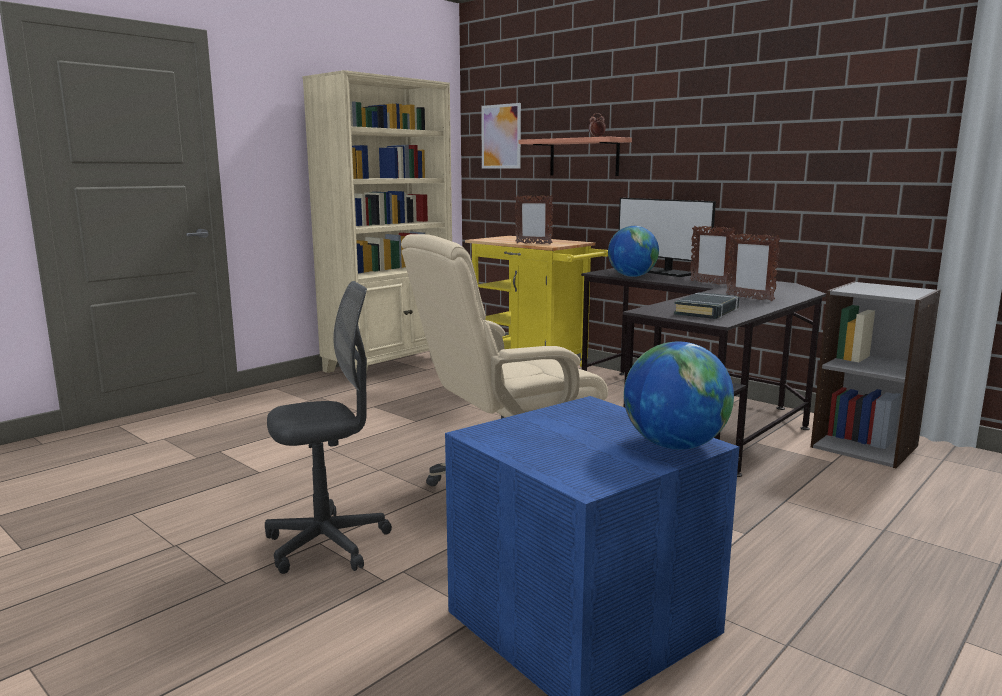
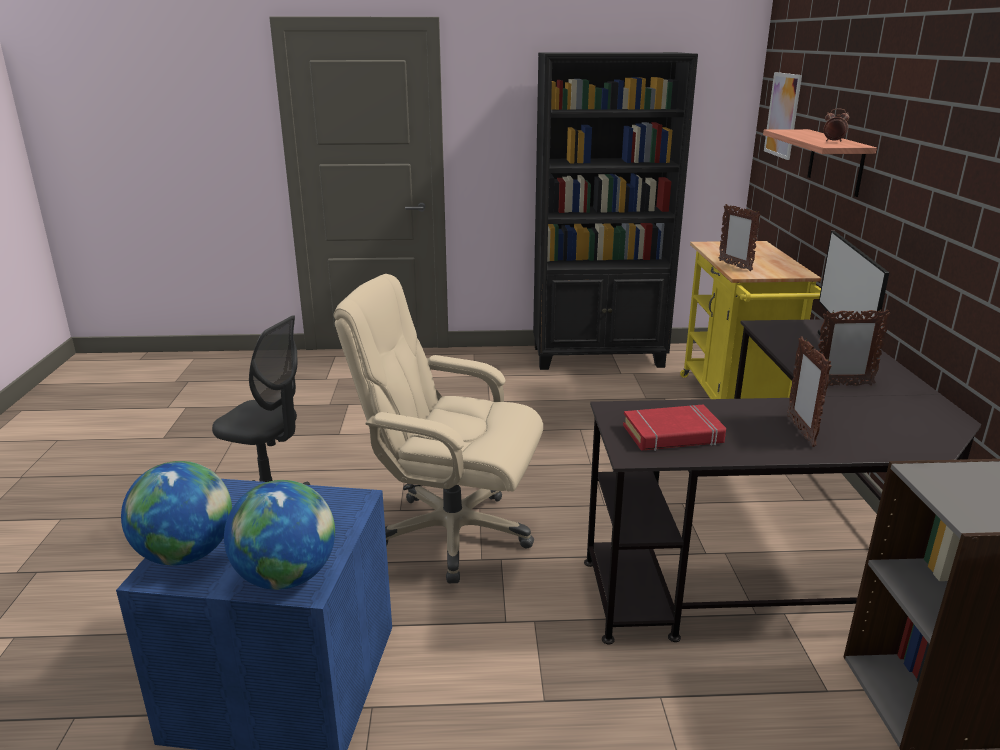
camera: 45 degrees right, 10 degrees up
beige bookcase [302,70,452,375] -> black bookcase [533,52,698,370]
globe [608,226,659,277] -> globe moved to [121,461,232,565]
black book [674,292,739,319] -> red book [623,405,726,451]
picture frame [690,225,736,284] -> picture frame turned 90 degrees counterclockwise [818,309,891,386]

